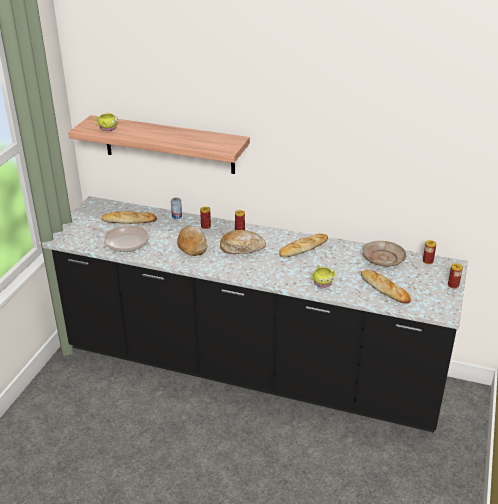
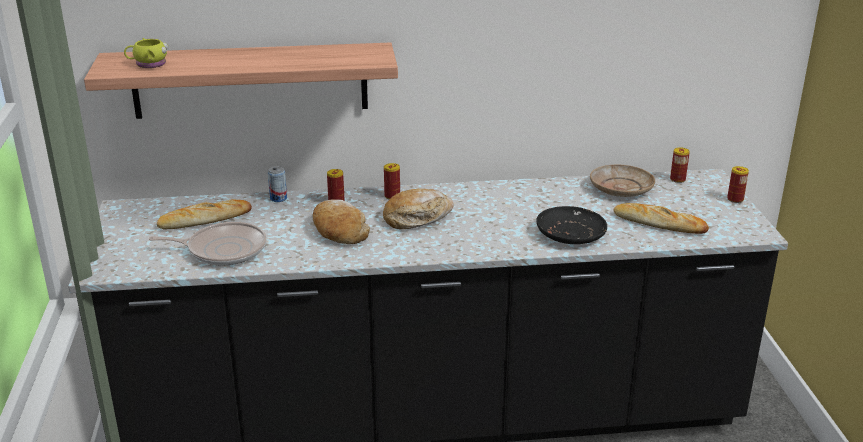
camera: 25 degrees left, 5 degrees down
bread [279,234,328,257] -> none
yellow mug [311,265,335,288] -> black plate [536,206,607,244]

